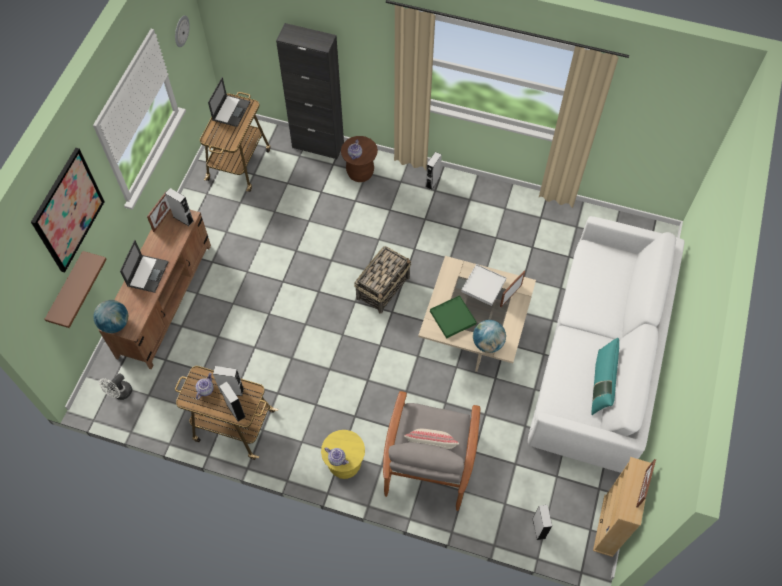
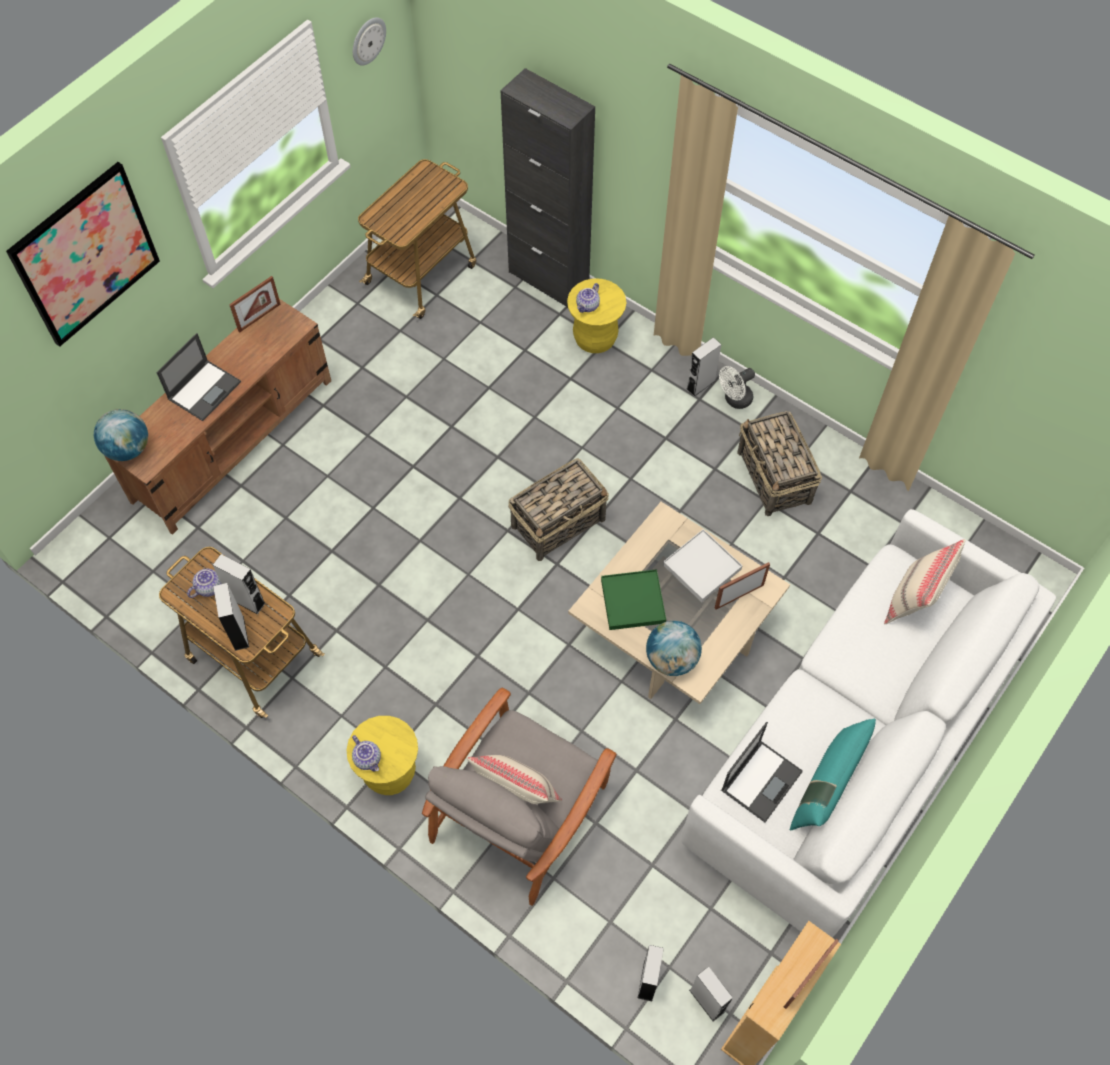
camera: 20 degrees right, 0 degrees up
brown shelf [44,251,107,328] -> none
white fan [99,373,132,400] -> white fan moved to [719,366,755,409]
grey speaker [165,188,193,226] -> grey speaker moved to [689,966,733,1022]
laptop [208,77,250,127] -> laptop moved to [721,722,803,822]
brown stool [341,136,378,182] -> yellow stool [567,278,626,353]
none -> basket [737,411,822,516]
none -> beige pillow [884,539,966,624]

